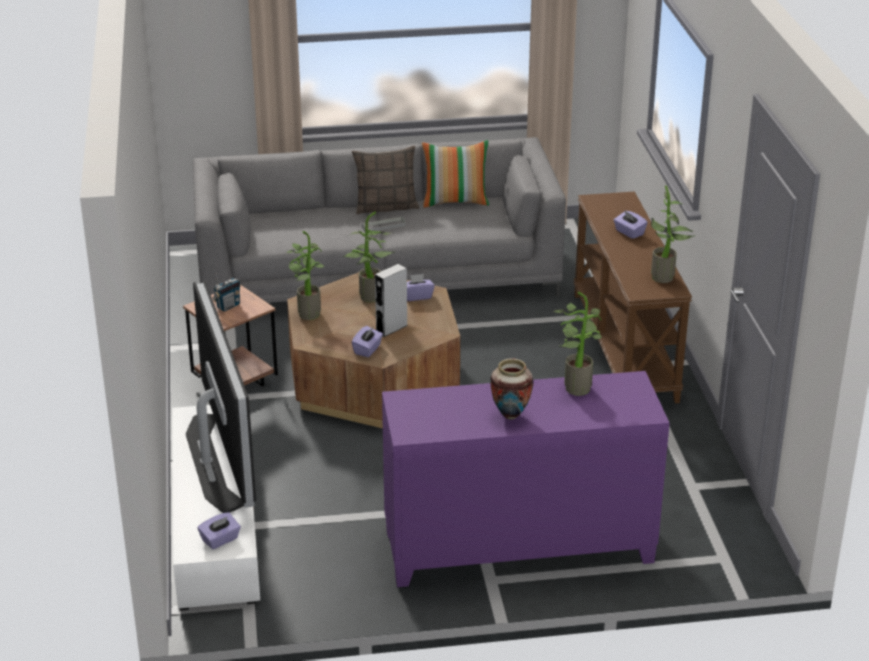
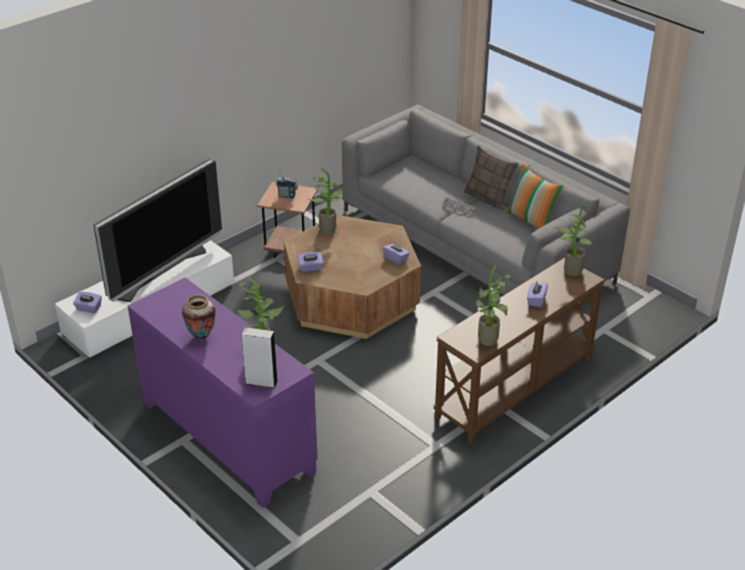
camera: 55 degrees right, 5 degrees up
potted plant [343,211,394,302] -> potted plant moved to [554,205,593,276]
grey speaker [375,264,408,337] -> grey speaker moved to [241,327,278,388]

